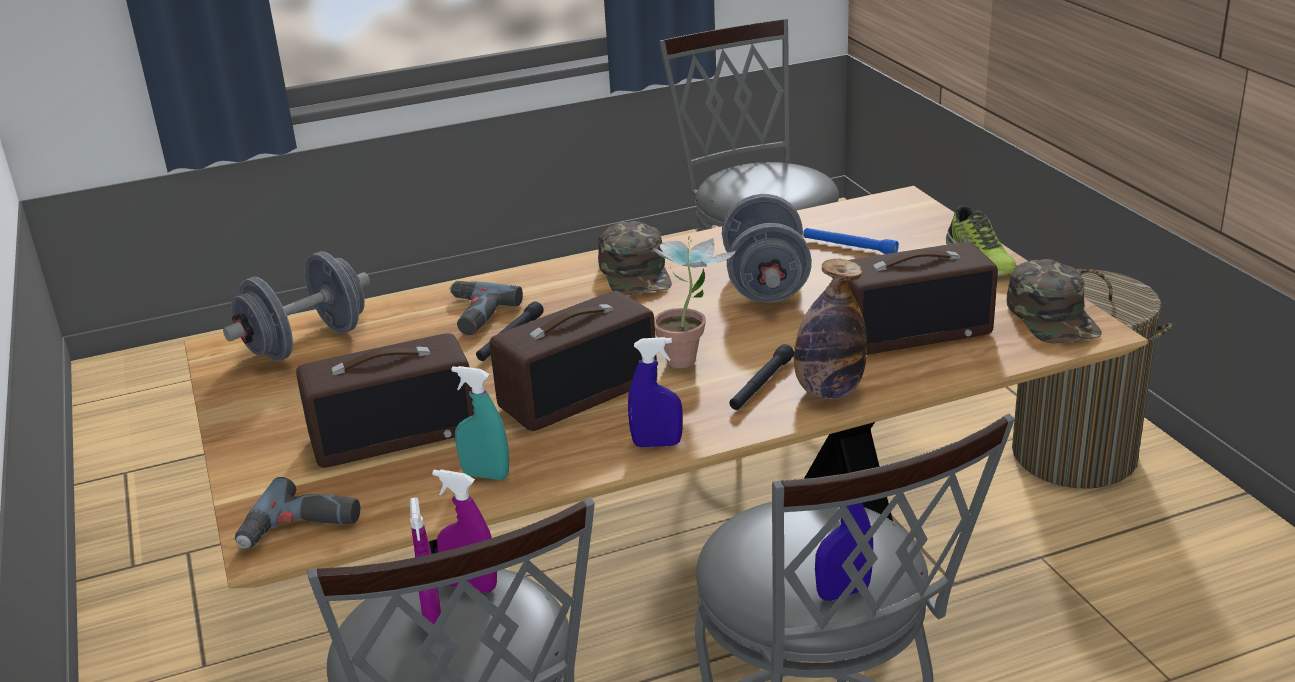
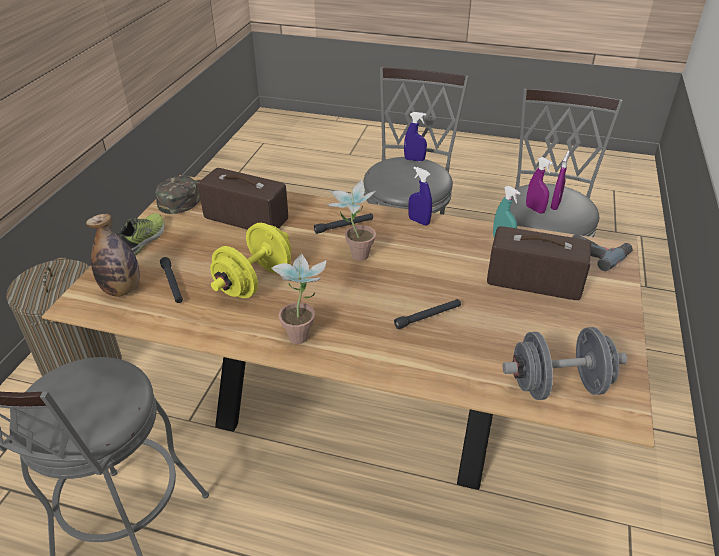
camera: 145 degrees left, 10 degrees up
power drill [449,281,523,335] -> none
radio [490,291,657,431] -> none
green cap [598,221,672,295] -> potted plant [271,253,326,344]
grey dumbbell [722,194,812,303] -> yellow dumbbell [210,223,291,298]
bottle [794,259,867,399] -> bottle moved to [86,214,140,297]
blue flashlight [803,228,899,254] -> black flashlight [160,257,183,303]

